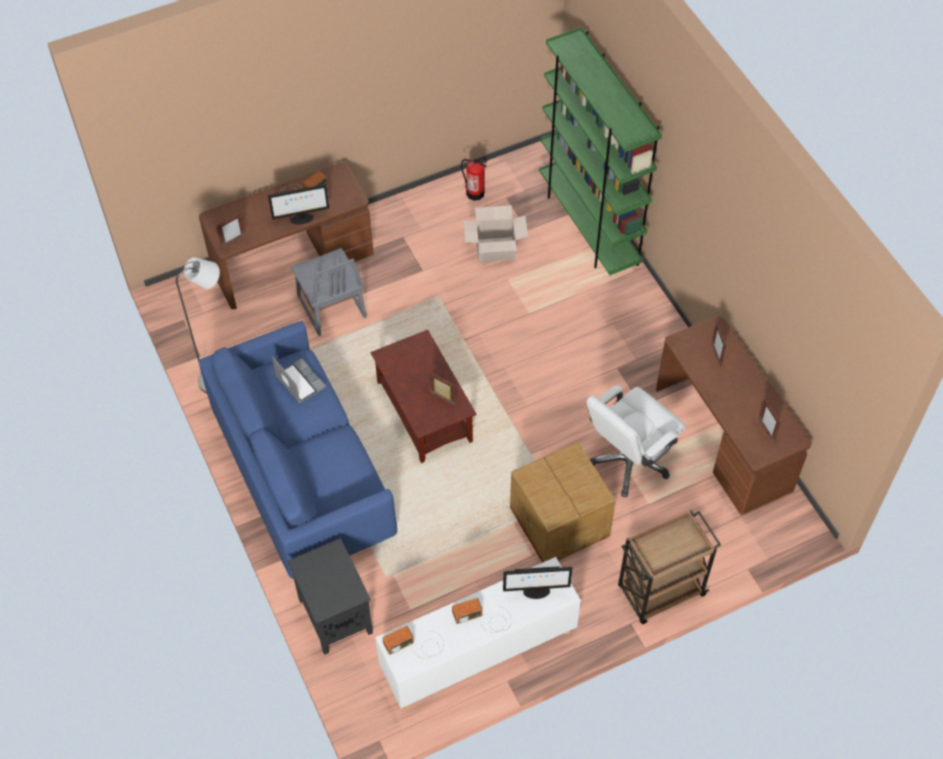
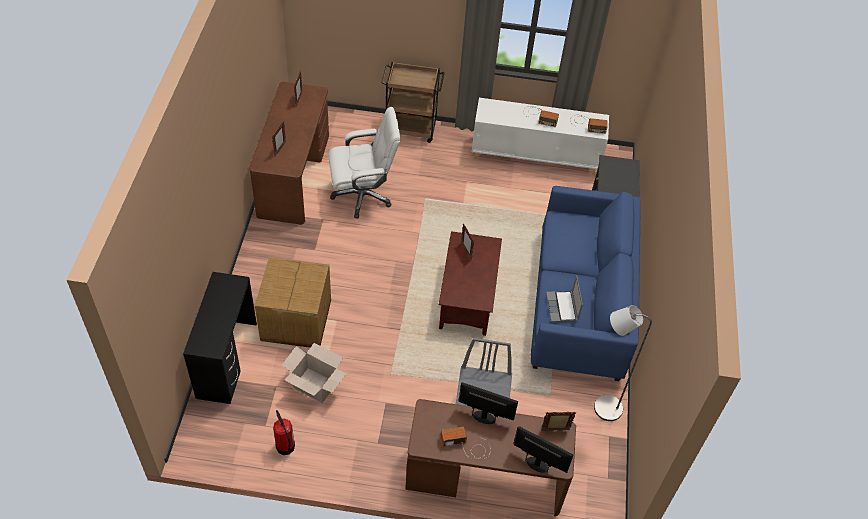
camera: 150 degrees left, 5 degrees down
monitor [503,566,573,599] -> monitor moved to [513,426,573,473]
cardboard box [510,442,616,563] -> cardboard box moved to [255,257,331,348]
green bookcase [539,27,662,275] -> black desk [183,272,257,404]

